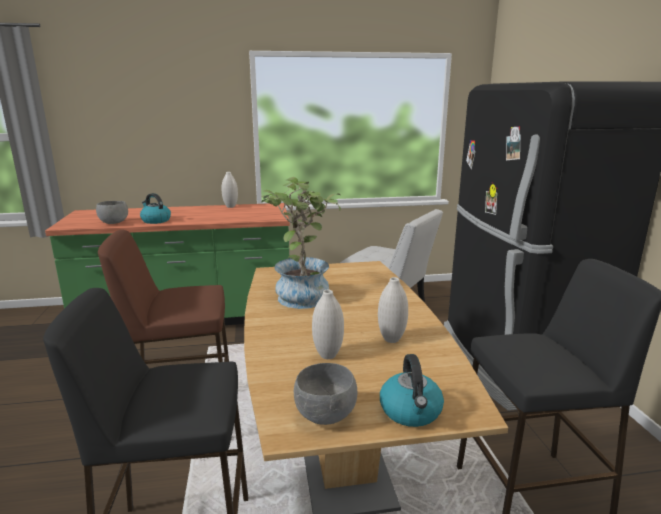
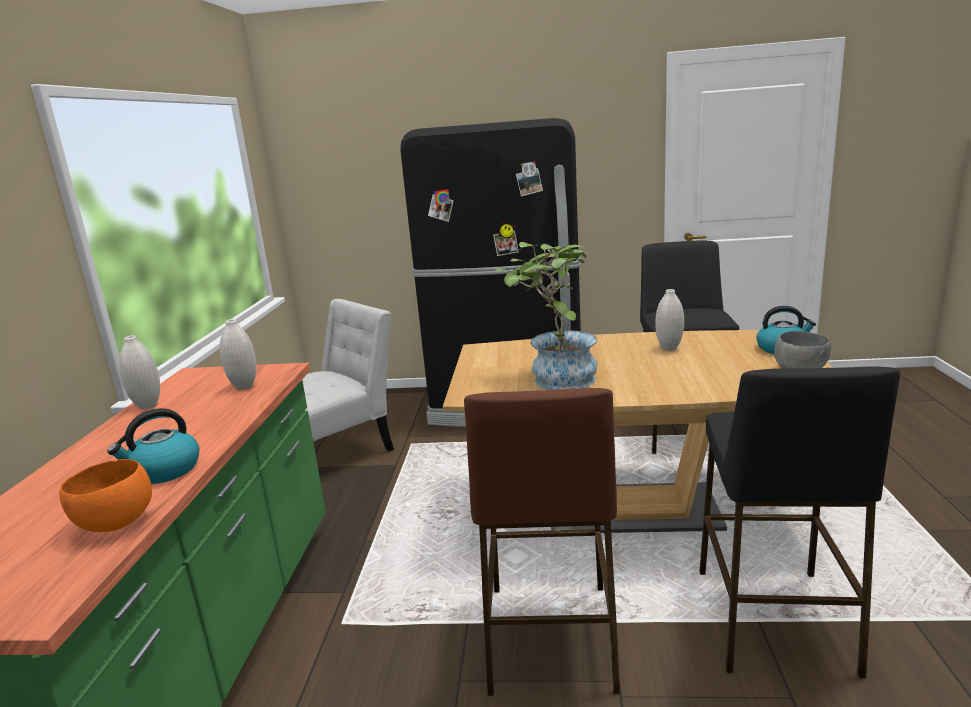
camera: 75 degrees left, 0 degrees up
grey bowl [96,201,128,224] -> orange bowl [60,459,152,532]
white vase [312,290,344,359] -> white vase moved to [220,319,256,390]

